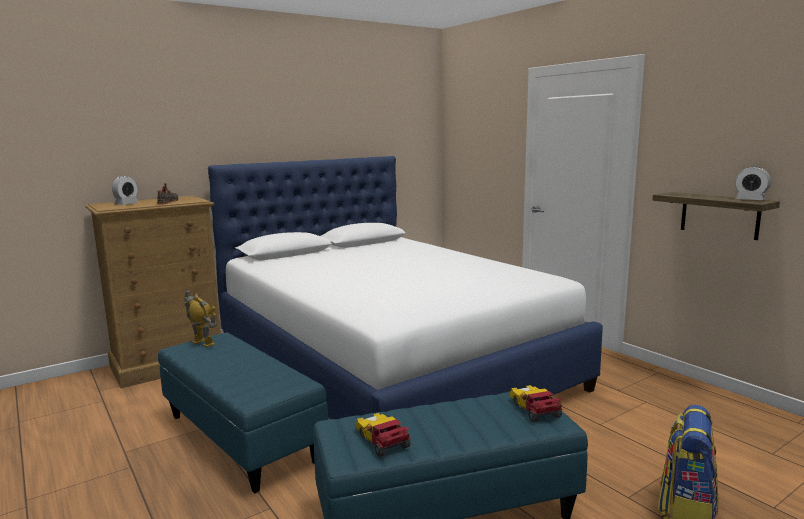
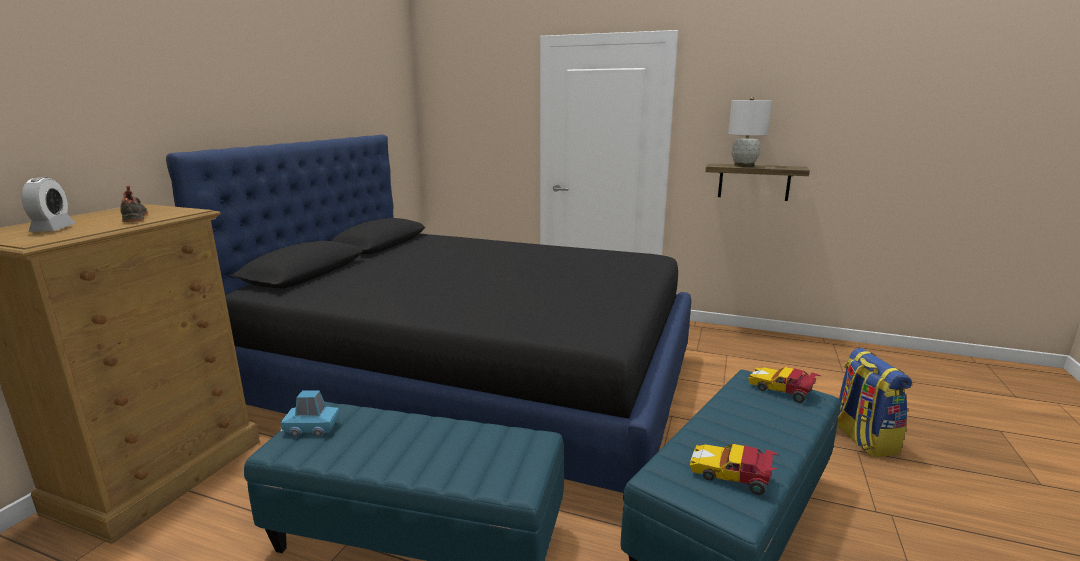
camera: 35 degrees left, 5 degrees up
toy robot [185,290,217,347] -> blue toy car [280,390,339,436]
white bed [208,156,603,419] -> black bed [166,135,692,493]
alarm clock [735,167,771,200] -> none
none -> white table lamp [728,97,772,167]

